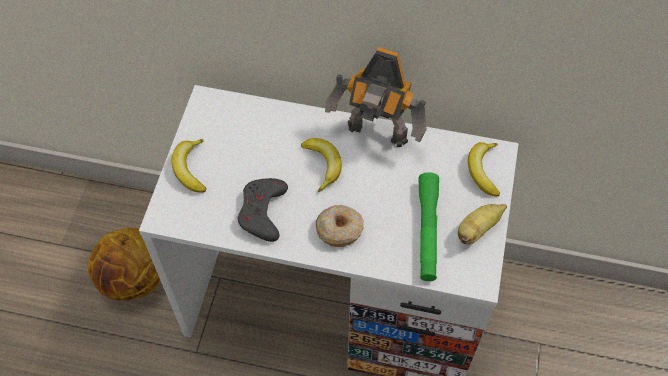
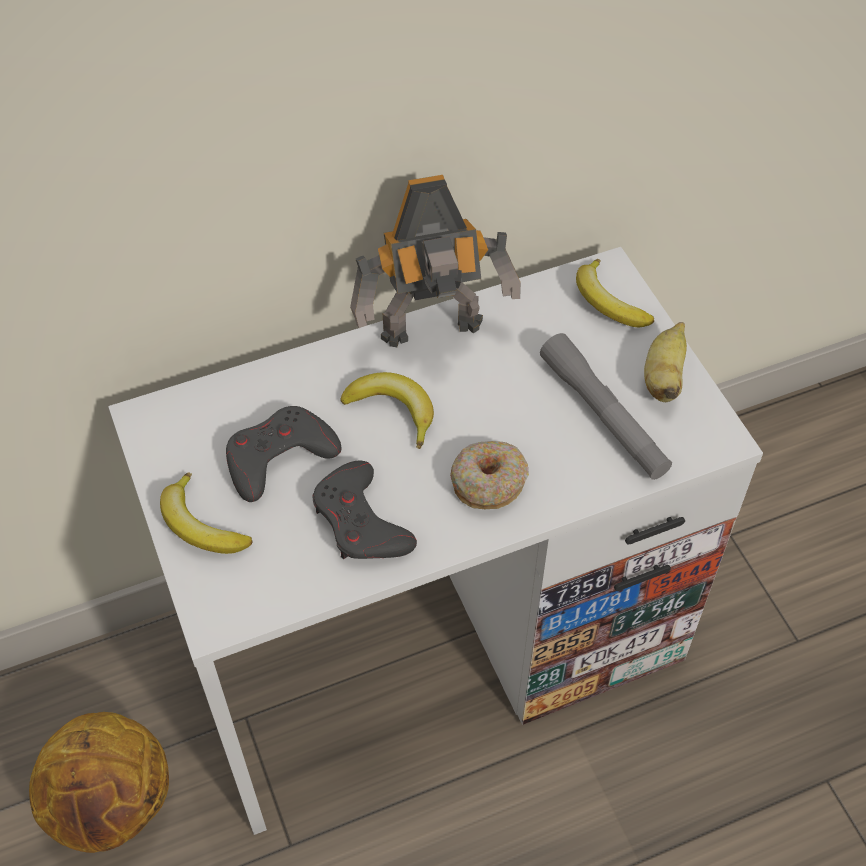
camera: 35 degrees left, 5 degrees down
green flashlight [419,172,439,281] -> grey flashlight [540,333,672,480]
none -> grey game controller [226,406,342,502]

